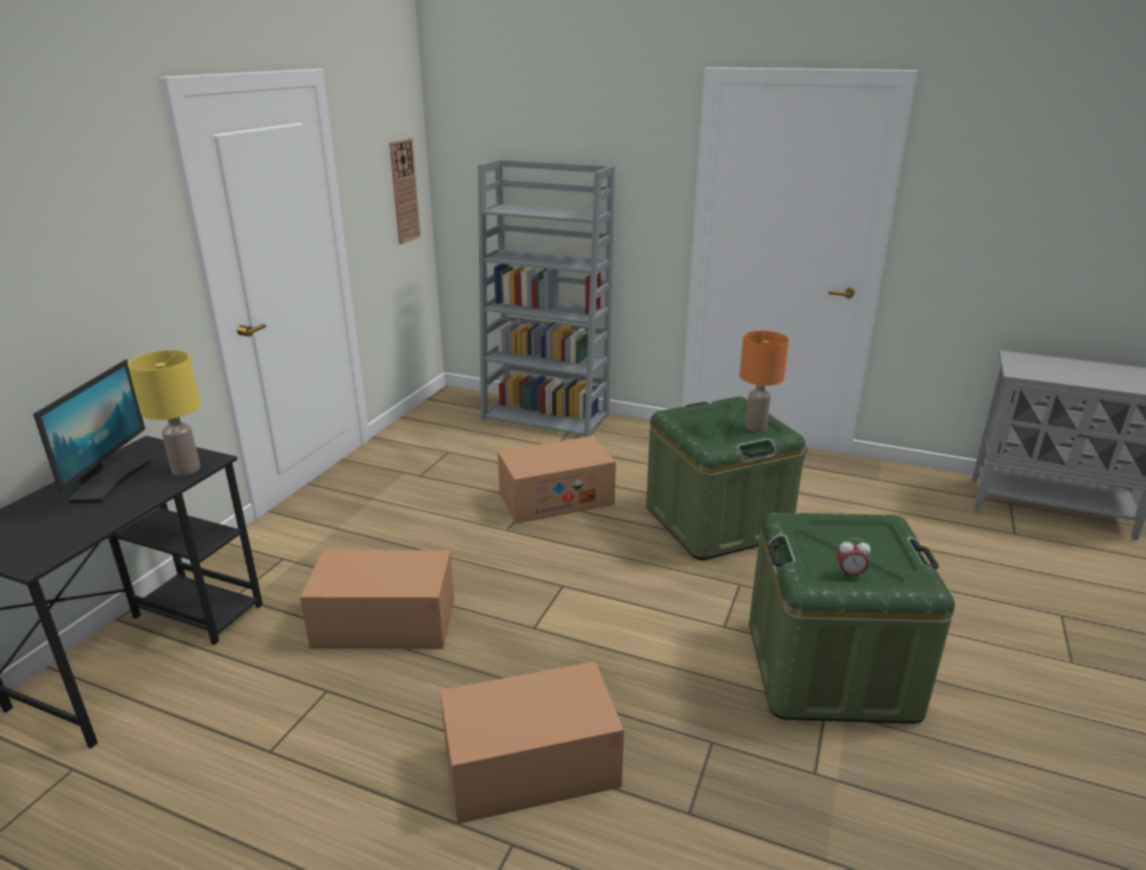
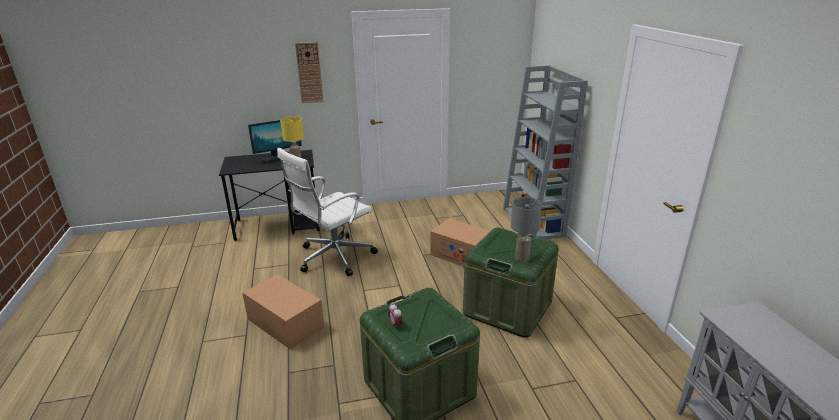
camera: 55 degrees right, 0 degrees up
cardboard box [300,550,454,649] -> white office chair [277,148,378,276]
wall clock [389,138,421,244] -> wall clock moved to [295,42,324,103]
orange table lamp [740,331,789,432] -> grey table lamp [511,197,542,262]

